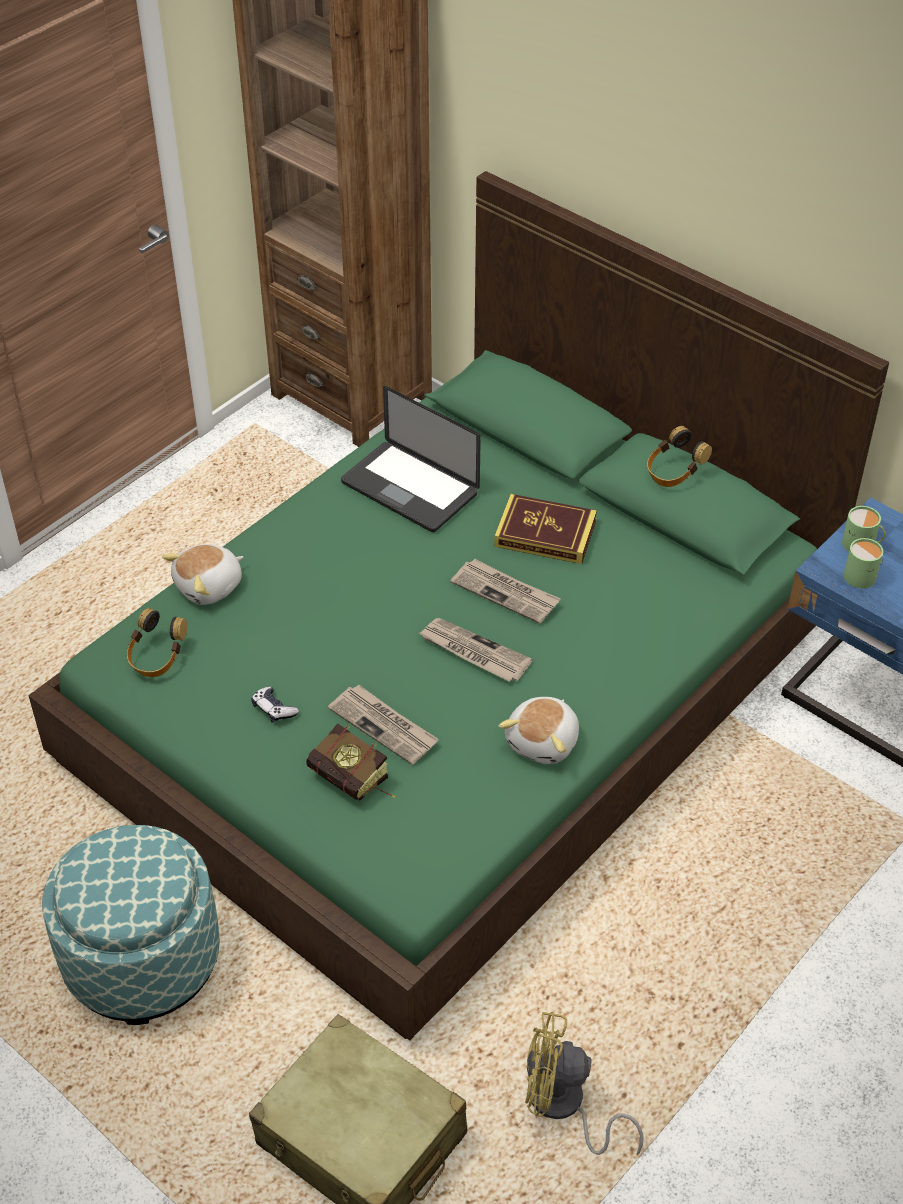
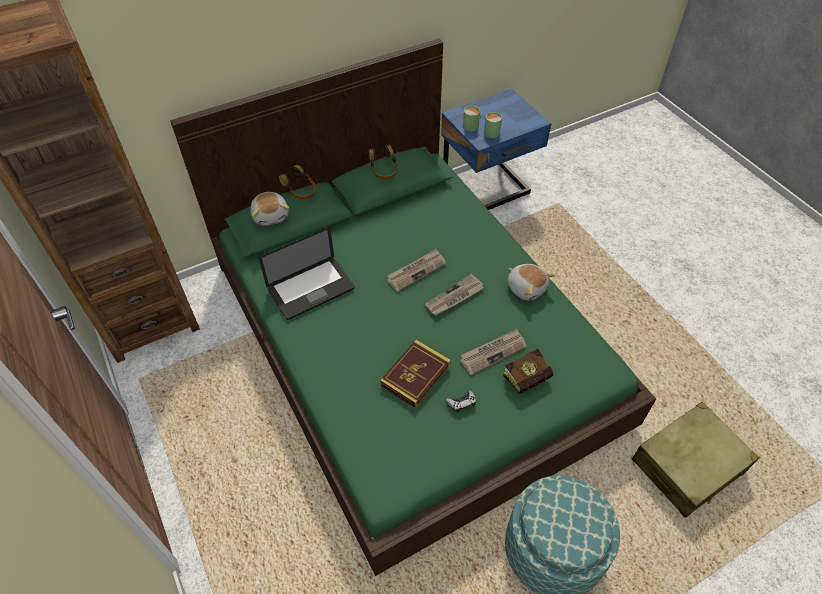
camera: 70 degrees left, 5 degrees up
headphones [127,608,187,677] -> headphones moved to [279,165,316,200]
plush toy [162,544,243,605] -> plush toy moved to [251,192,289,226]
book [494,494,597,564] -> book moved to [380,340,451,408]
yellow fan [525,1012,644,1155] -> none

